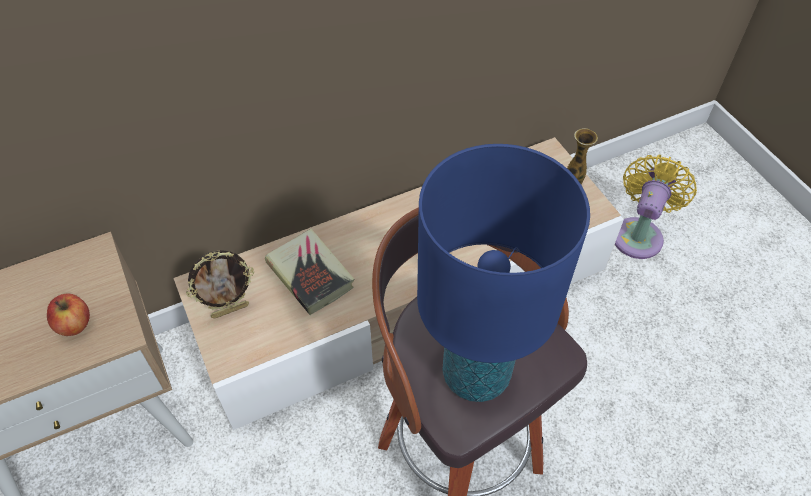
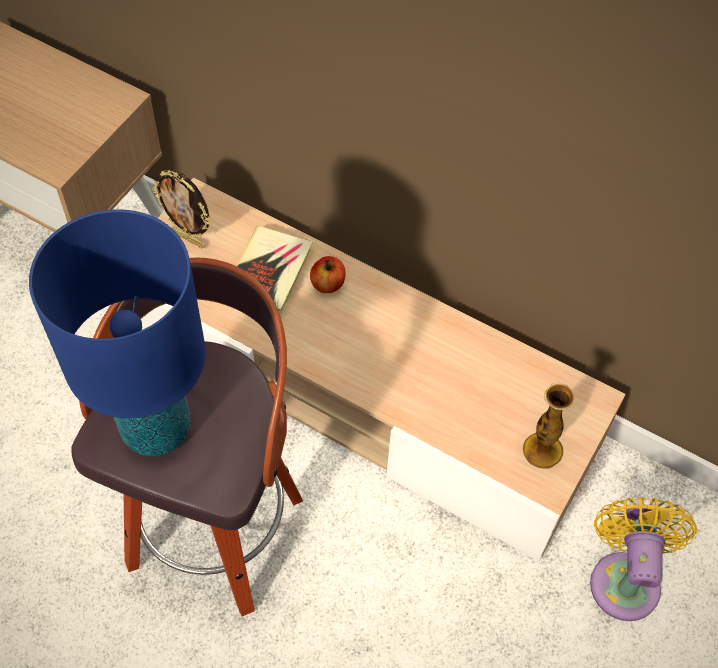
camera: 55 degrees right, 5 degrees up
apple [47,294,90,336] -> apple moved to [310,256,346,293]
yellow fan [615,155,697,259] -> yellow fan turned 75 degrees counterclockwise [590,497,697,621]

